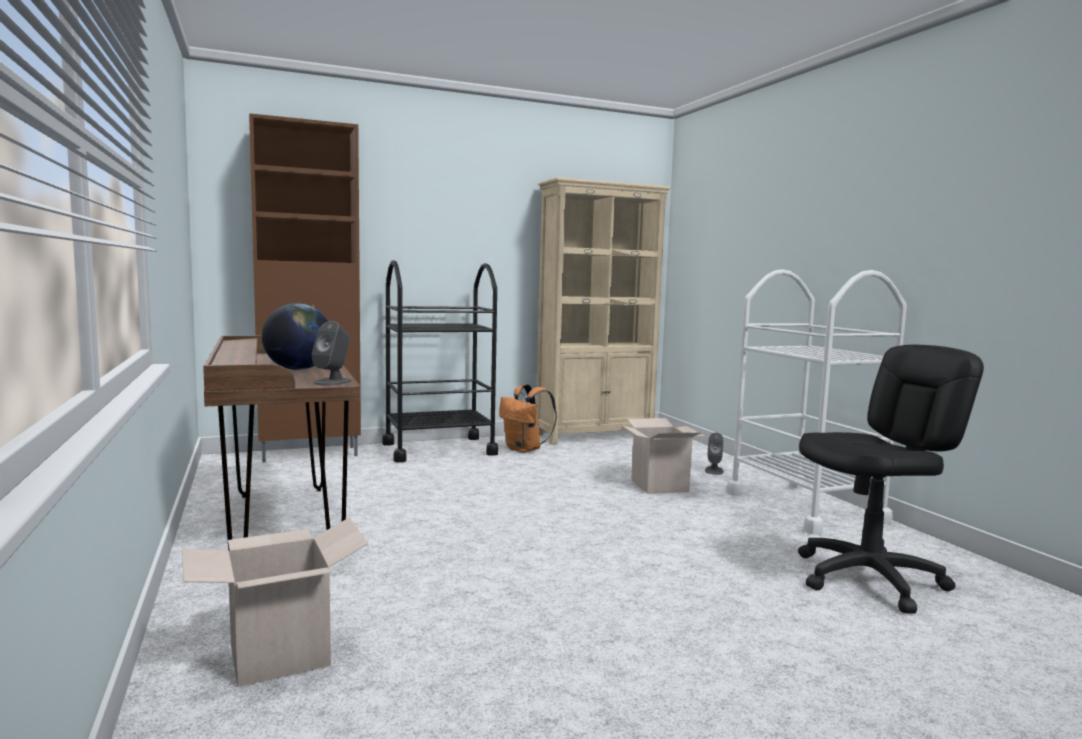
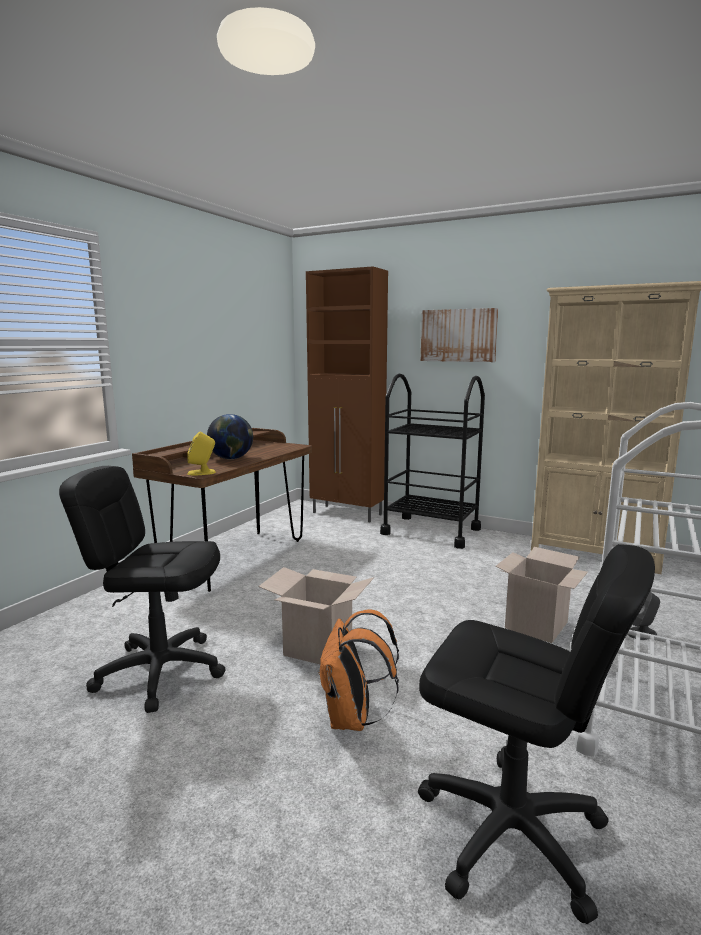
camera: 50 degrees right, 5 degrees up
cardboard box [182,517,368,687] -> cardboard box moved to [258,567,374,664]
grey speaker [312,321,351,386] -> yellow speaker [187,432,216,476]
orange backpack [499,384,557,453] -> orange backpack moved to [319,609,399,731]
none -> black office chair [59,466,226,713]
none -> picture [421,308,498,362]

